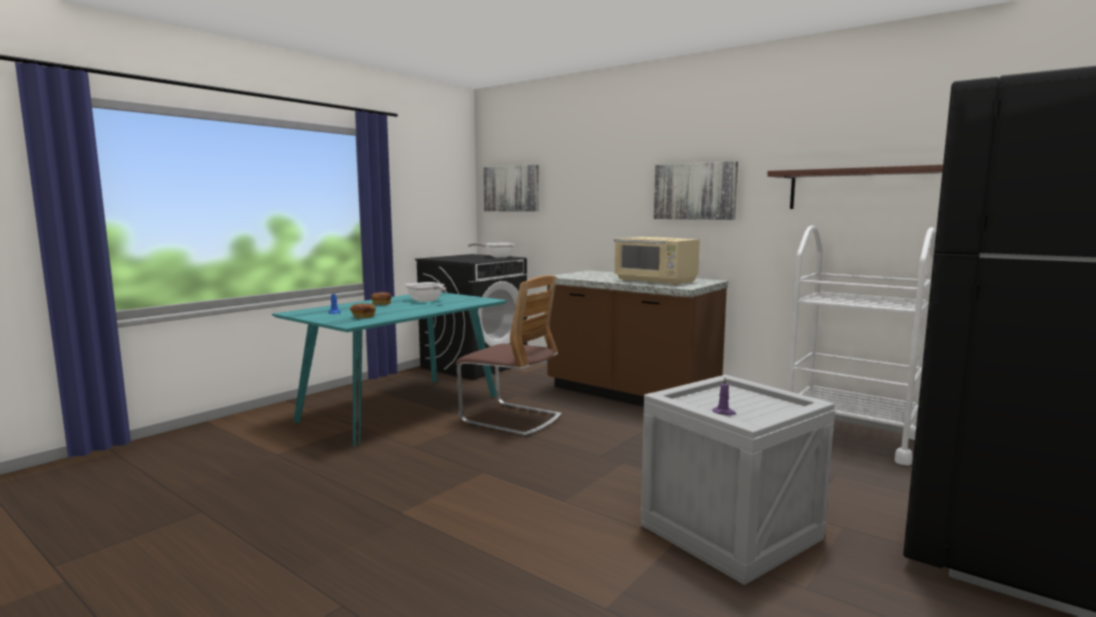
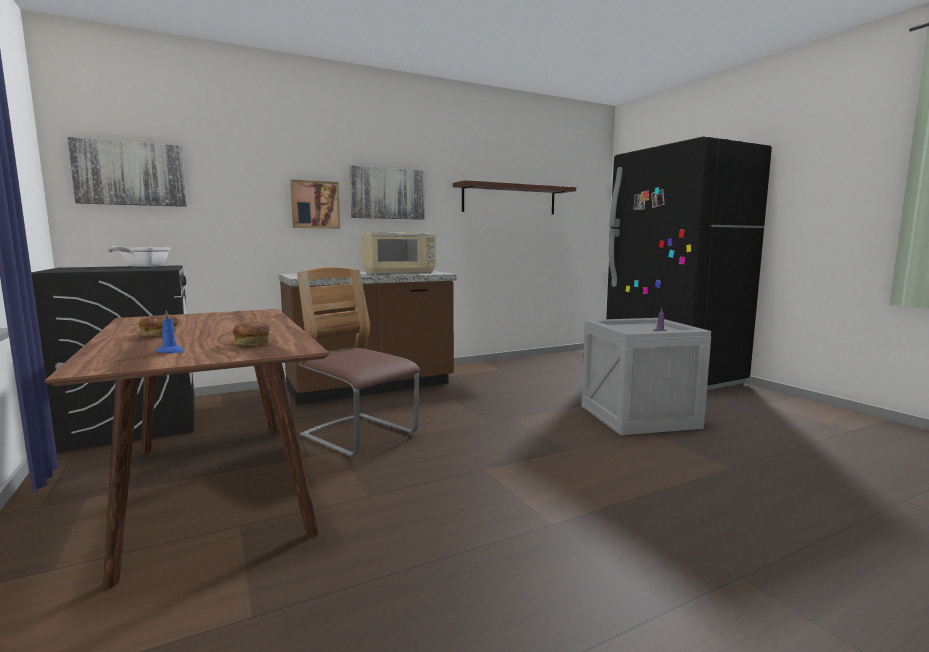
camera: 65 degrees left, 0 degrees up
turquoise dining table [272,292,507,446] -> brown dining table [45,309,329,590]
frying pan [405,282,446,302] -> none
chair [456,275,562,437] -> chair turned 105 degrees counterclockwise [297,267,420,457]
white cart [788,225,936,466] -> none
none -> picture [290,180,340,228]

